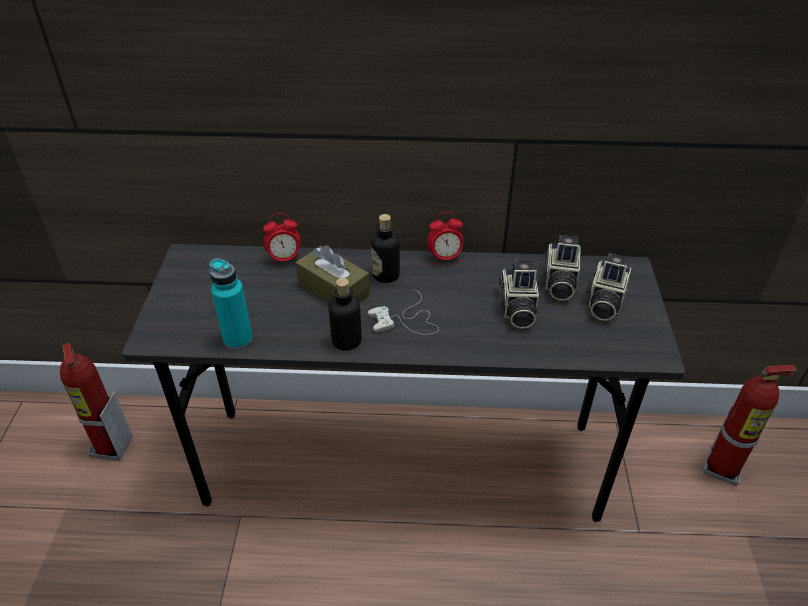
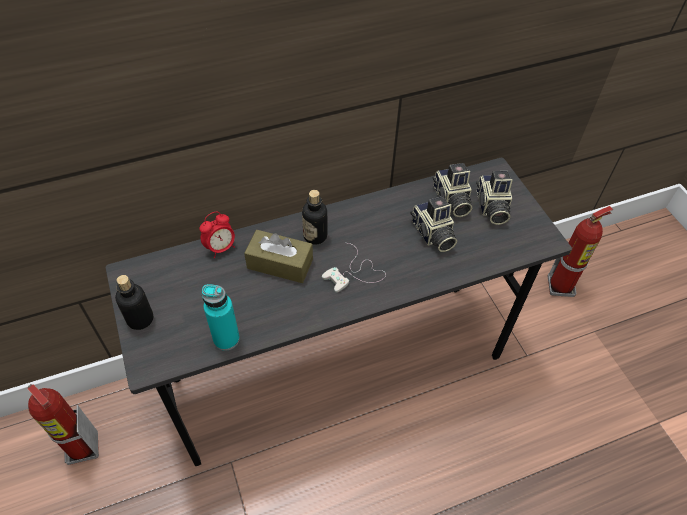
camera: 25 degrees left, 10 degrees up
bottle [328,278,362,351] -> bottle moved to [115,275,154,330]
alarm clock [427,212,463,264] -> none

